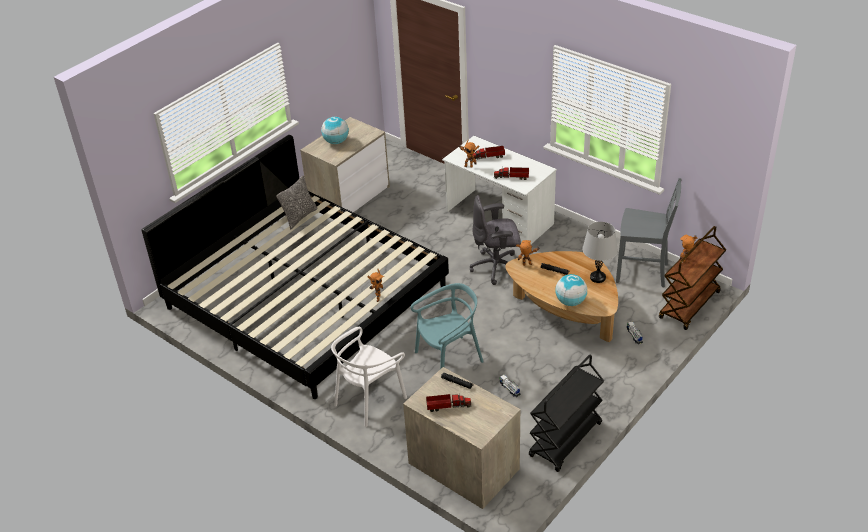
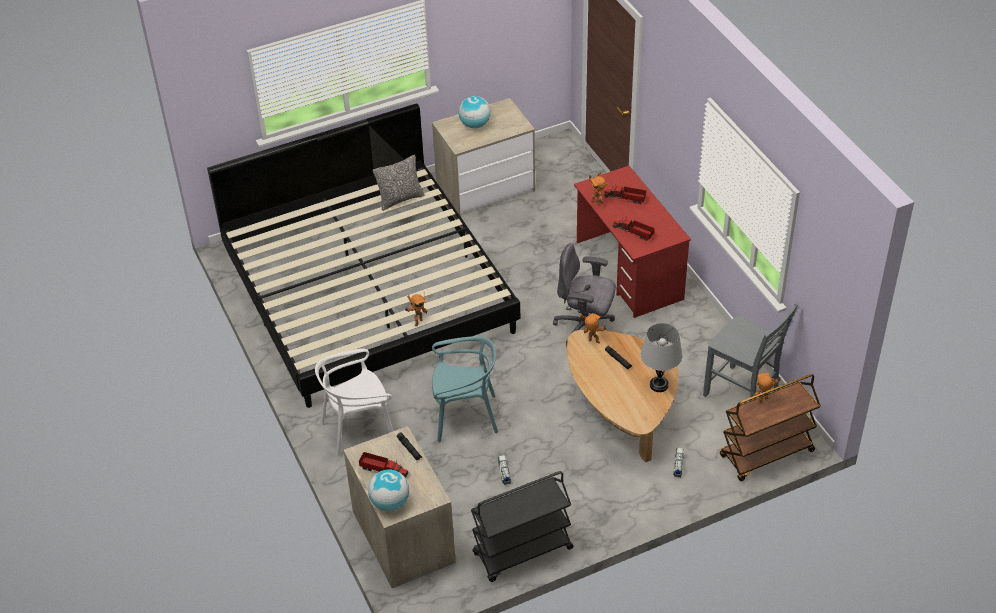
camera: 25 degrees right, 5 degrees up
white desk [442,136,557,244] -> red desk [574,166,691,318]
globe [555,274,587,306] -> globe moved to [368,469,409,511]

